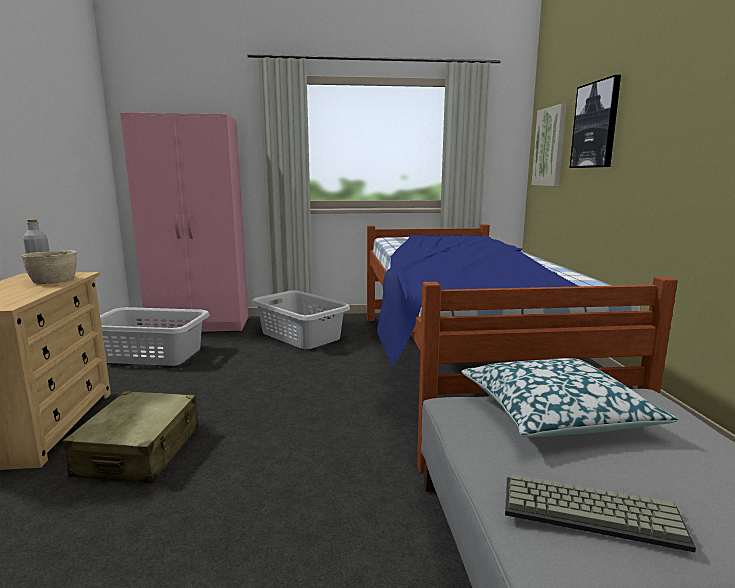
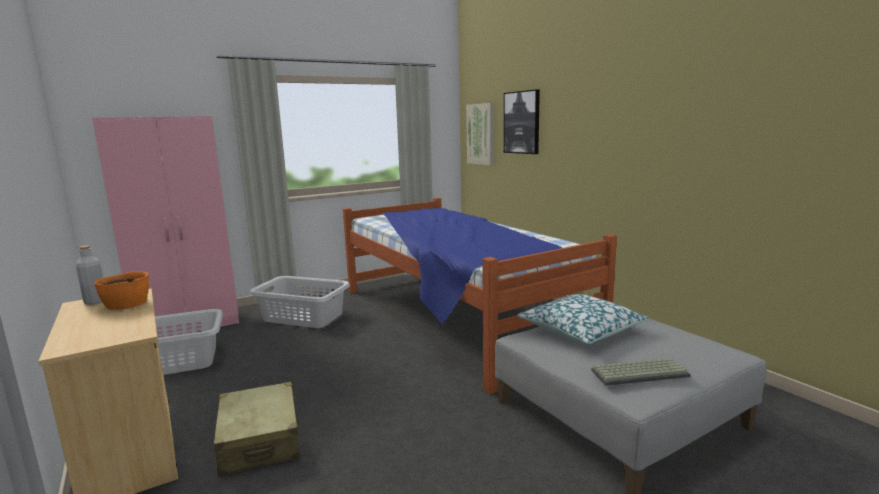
camera: 25 degrees left, 0 degrees up
beige bowl [22,250,77,284] -> orange bowl [94,271,149,310]

